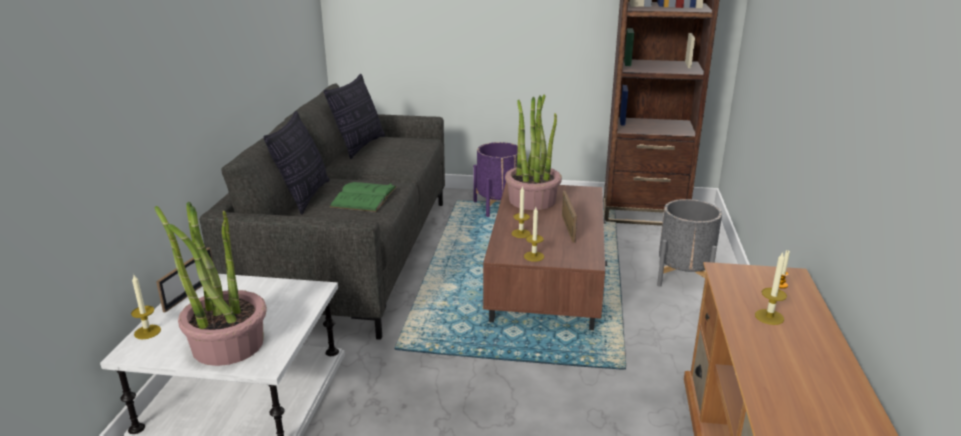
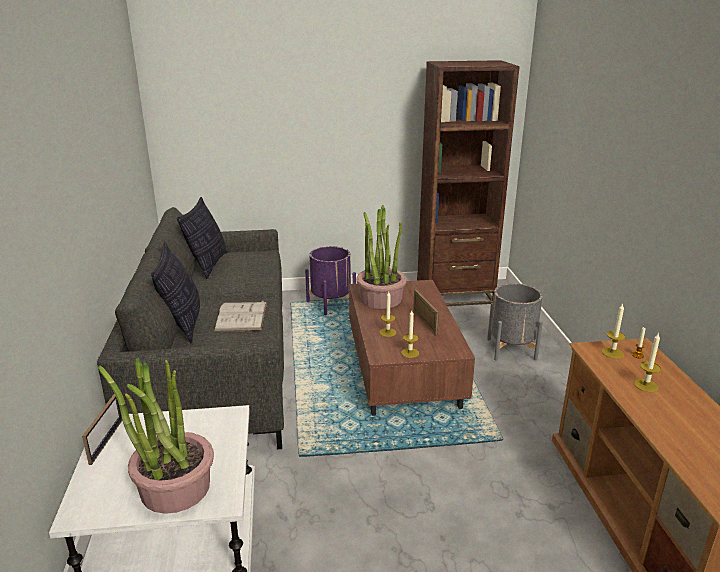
camera: 15 degrees left, 0 degrees up
candle [131,275,161,339] -> candle moved to [602,303,626,359]
green book [330,182,397,212] -> white book [214,301,267,332]

